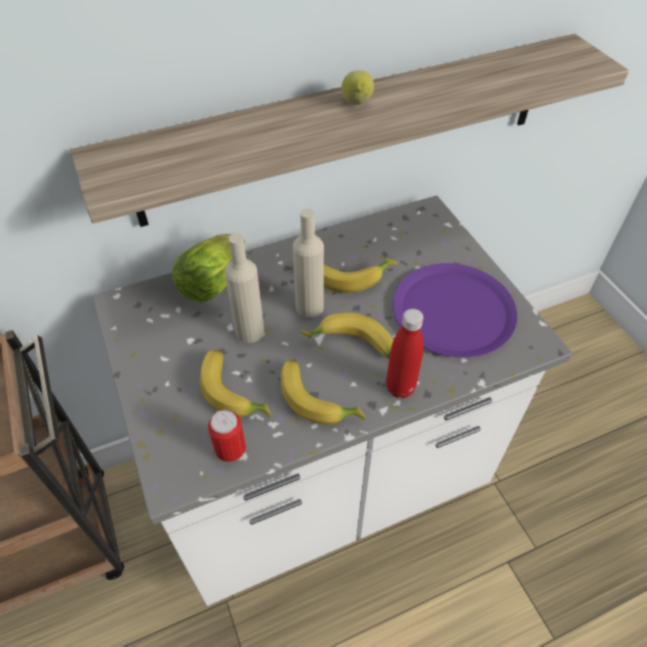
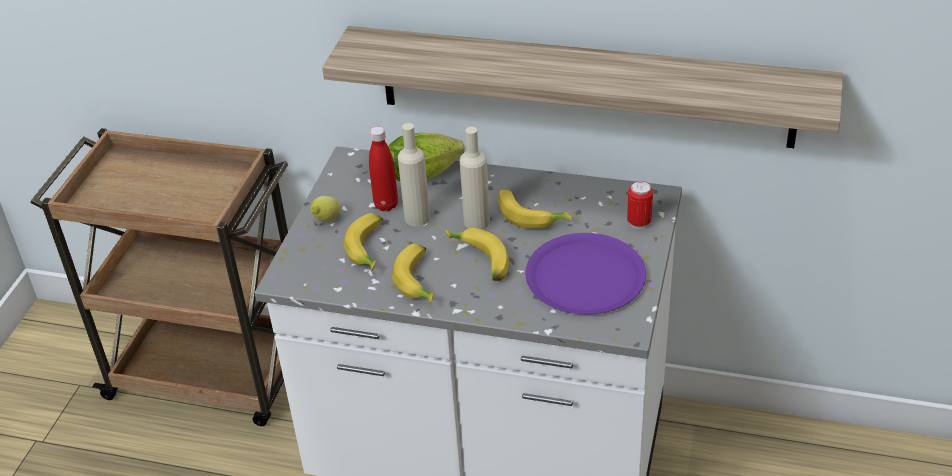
camera: 40 degrees right, 10 degrees down
can [208,410,246,462] -> can moved to [627,181,653,229]
lemon [341,70,374,105] -> lemon moved to [310,196,340,222]
red bottle [386,309,424,398] -> red bottle moved to [369,126,398,211]

